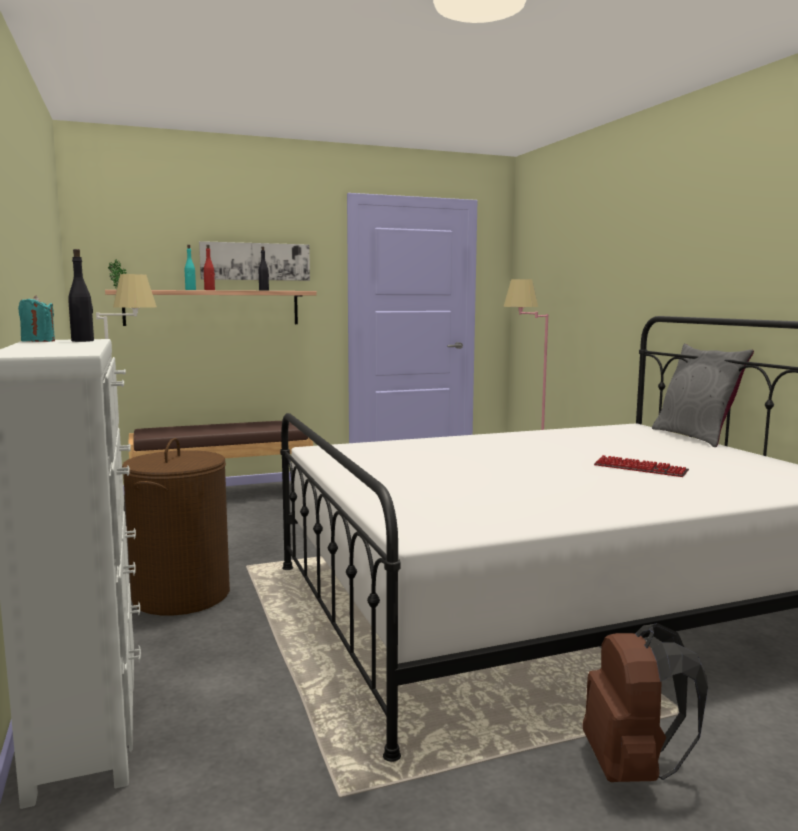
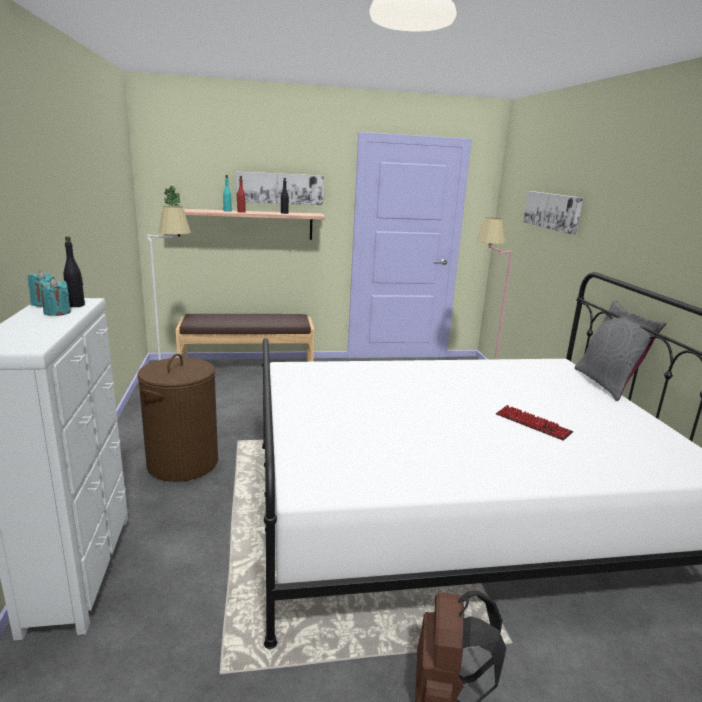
camera: 10 degrees right, 10 degrees up
none -> turquoise candle [40,278,71,316]
none -> picture [523,191,583,235]

